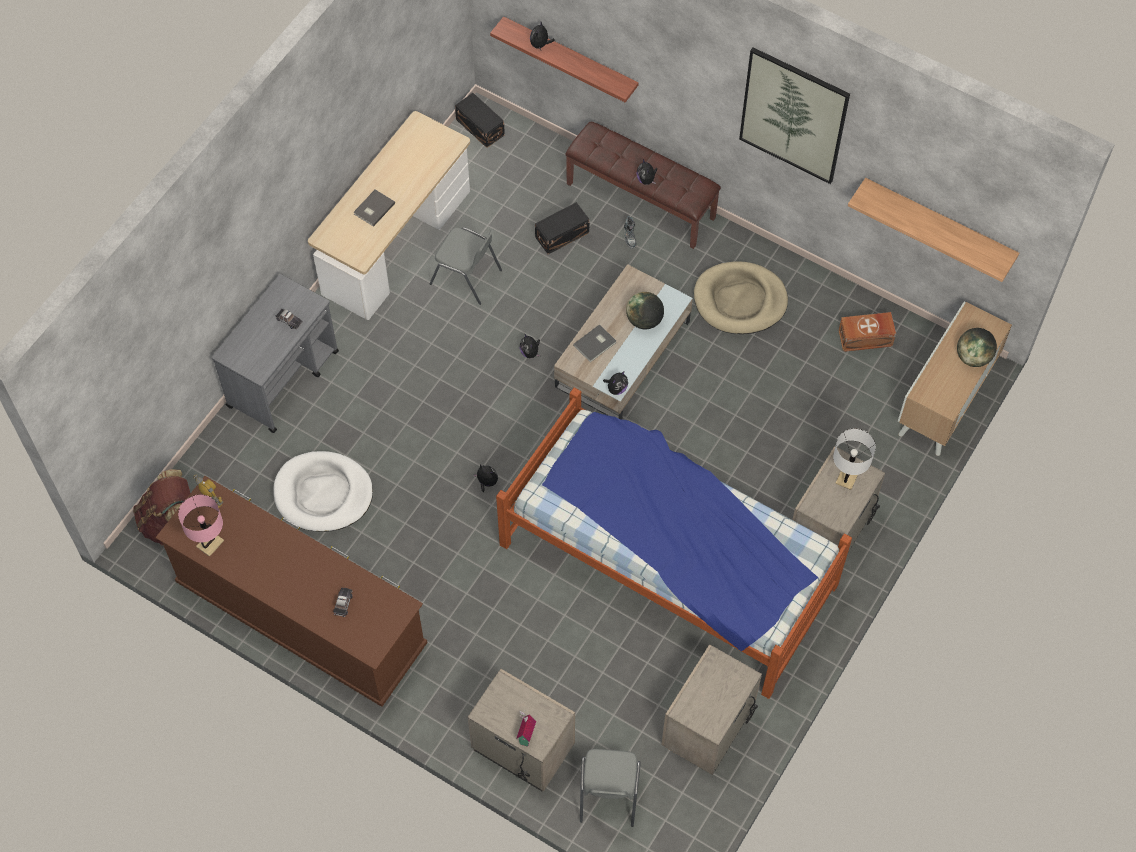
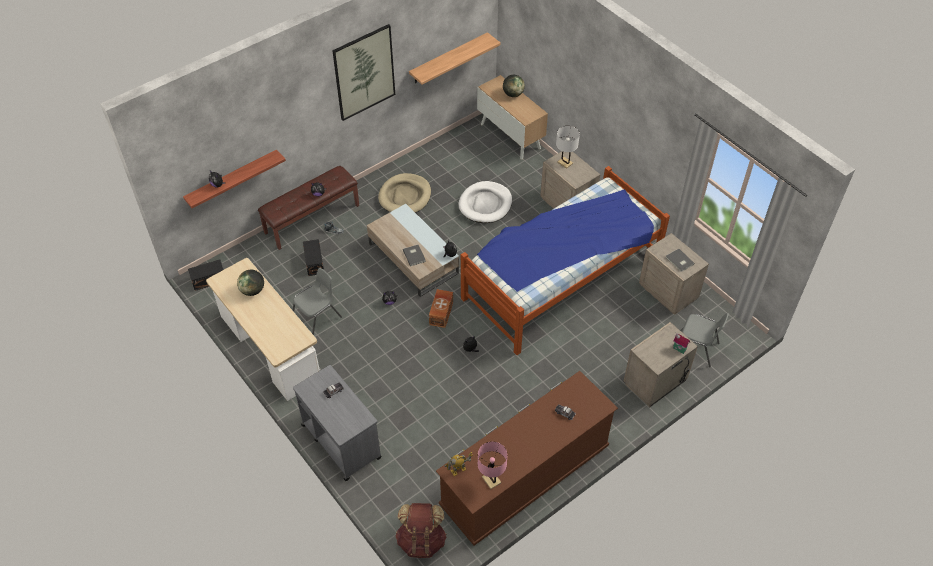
camera: 70 degrees left, 10 degrees down
white dog bed [273,451,373,532] -> white dog bed moved to [459,181,512,223]
grey book [354,189,395,227] -> grey book moved to [666,249,695,272]
globe [626,292,664,329] -> globe moved to [237,270,264,296]
brown storage box [838,312,896,352] -> brown storage box moved to [429,289,453,328]

